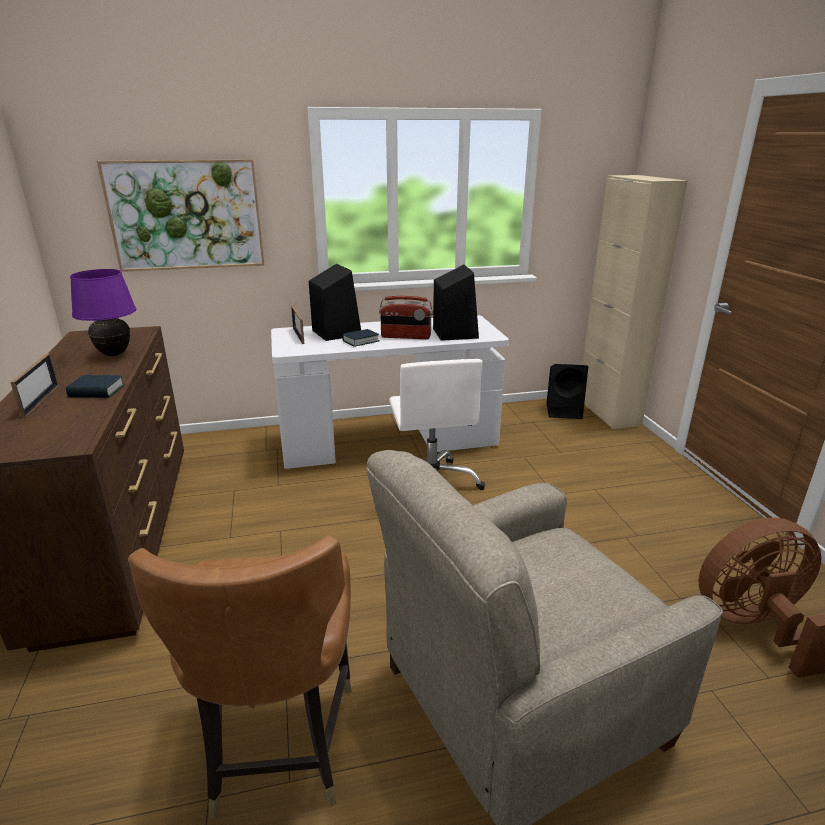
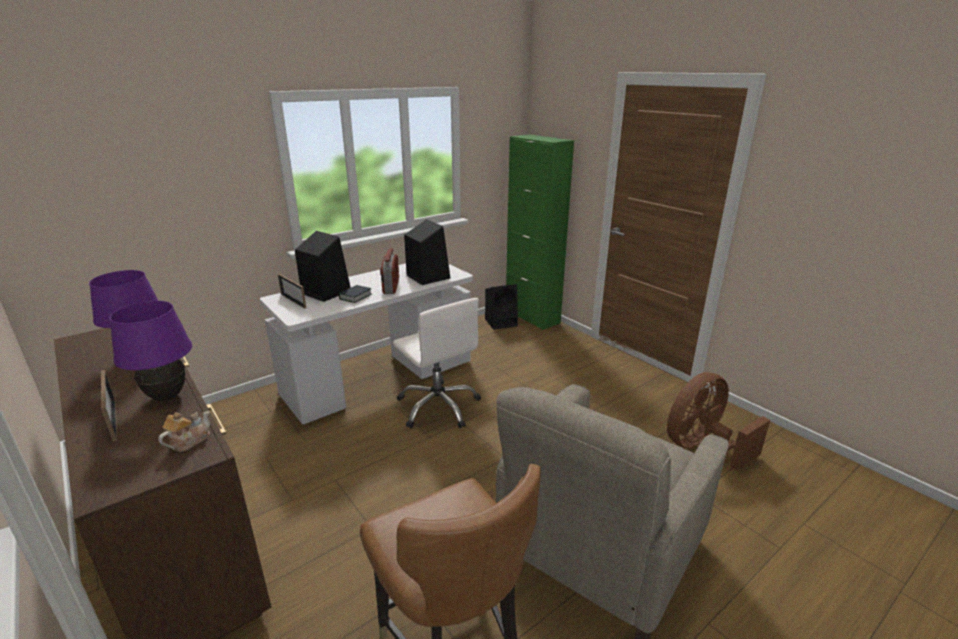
camera: 25 degrees left, 0 degrees up
book [66,375,124,398] -> purple table lamp [109,301,192,401]
picture [97,159,264,272] -> none
radio [379,296,433,339] -> radio turned 105 degrees clockwise [380,248,399,294]
beige cabinet [582,175,688,429] -> green cabinet [506,134,574,330]
none -> teapot [158,411,210,452]

